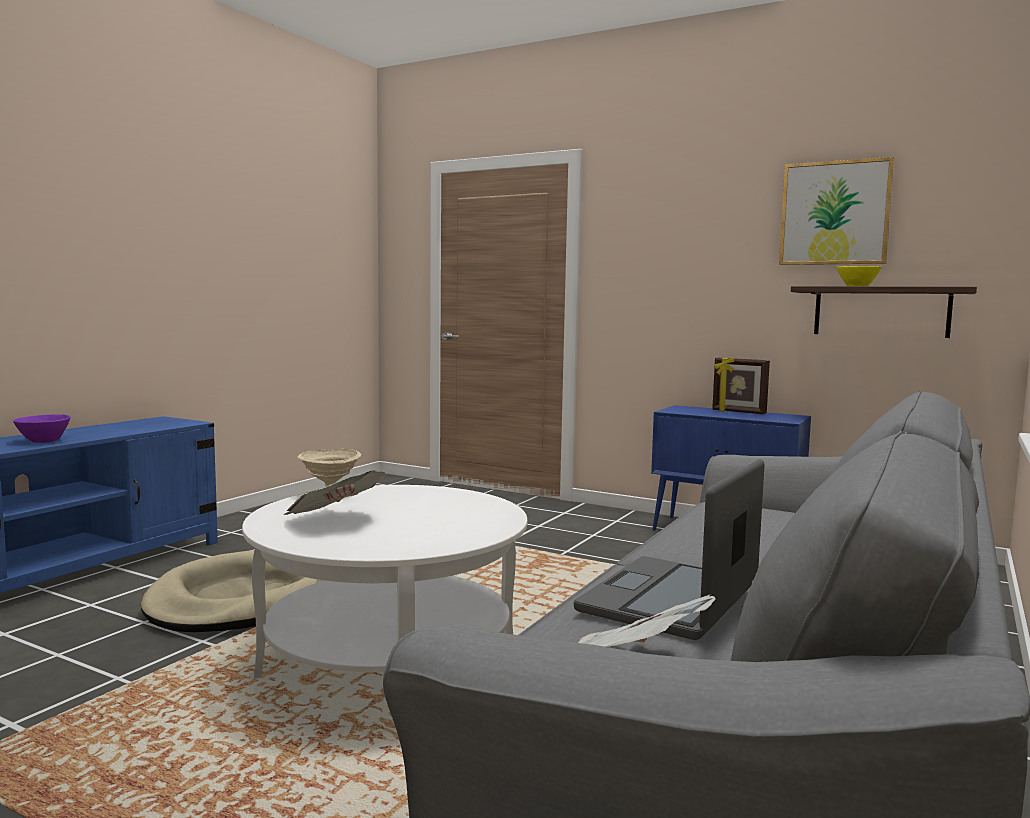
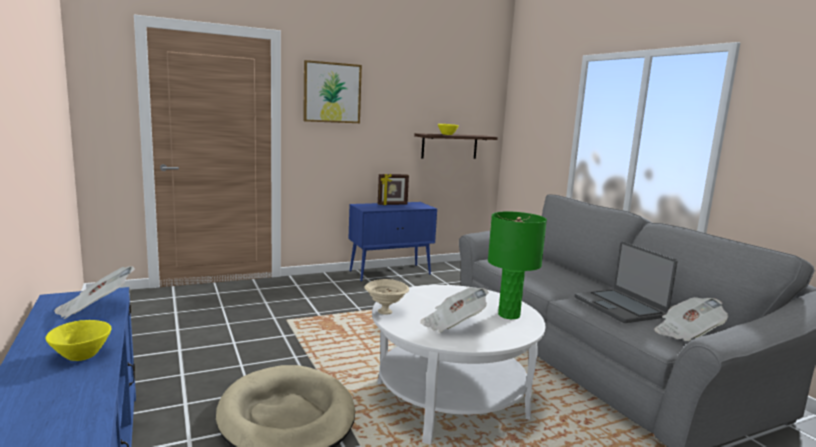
camera: 55 degrees left, 5 degrees up
purple bowl [13,414,70,443] -> yellow bowl [45,320,112,361]
picture [779,157,894,265] -> picture moved to [303,60,362,123]
none -> newspaper [54,266,135,319]
none -> green table lamp [488,211,547,319]

